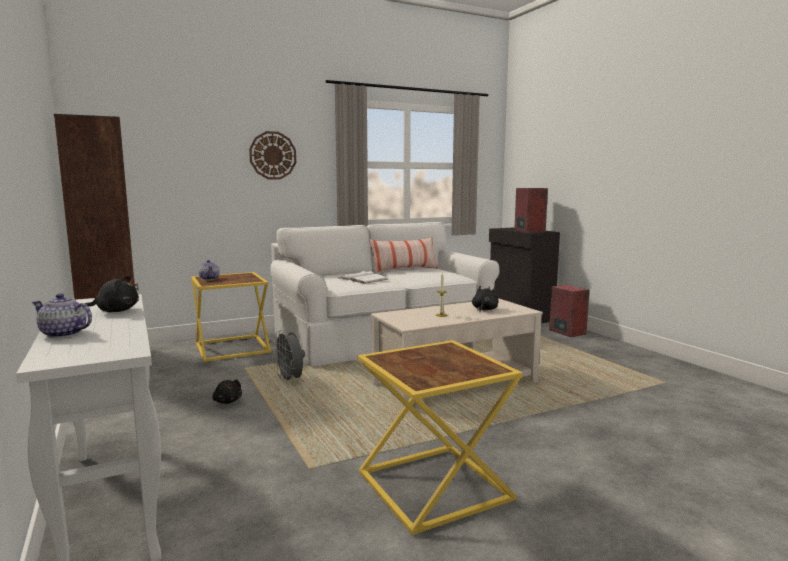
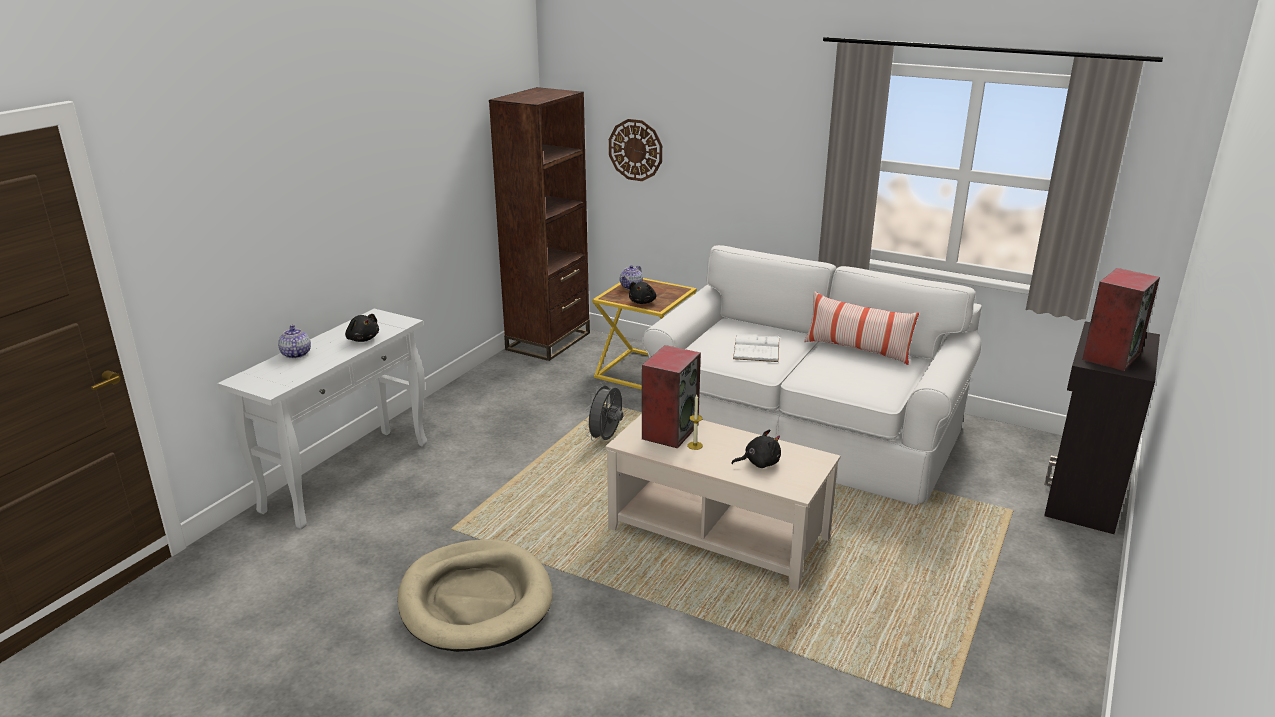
camera: 55 degrees right, 15 degrees up
black plush toy [212,380,242,404] -> black plush toy moved to [629,282,656,304]
wall clock [249,131,296,179] -> wall clock moved to [609,119,662,181]
yellow side table [358,340,522,535] -> beige dog bed [398,539,552,652]
speaker [549,285,589,337] -> speaker moved to [642,345,701,448]

